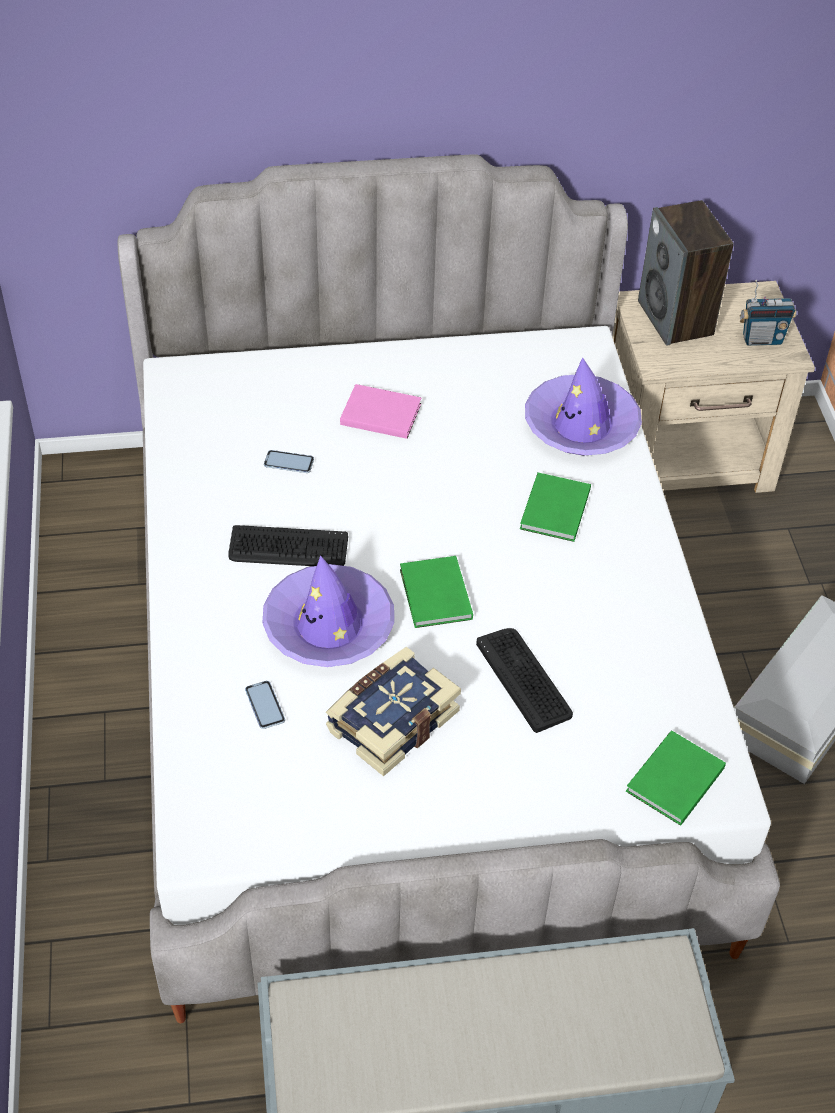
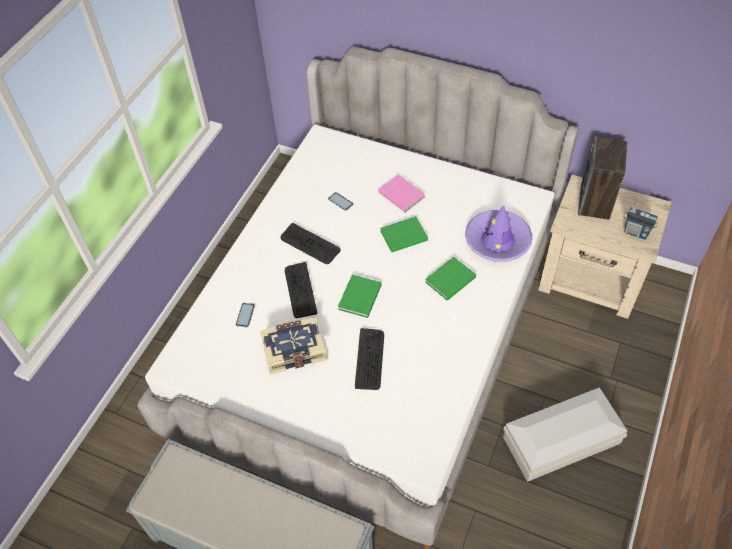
camera: 35 degrees right, 5 degrees up
purple hat [262,555,394,667] -> keyboard [285,262,317,318]
green book [626,730,726,826] -> green book moved to [380,216,428,252]

